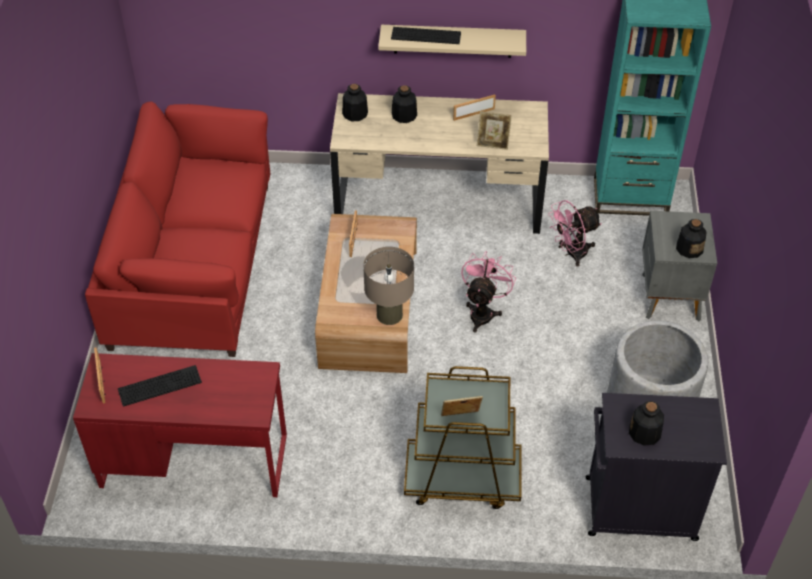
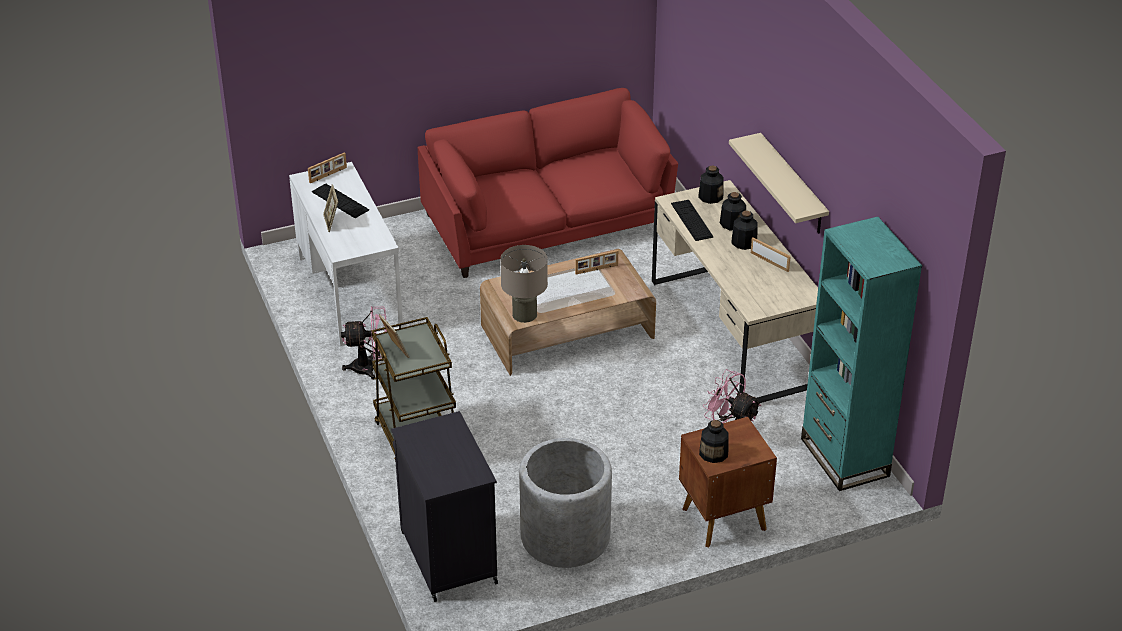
camera: 65 degrees right, 10 degrees down
red desk [73,353,287,497] -> white desk [289,162,403,346]
keyboard [391,27,461,44] -> keyboard moved to [671,200,714,241]
pink fan [461,251,516,333] -> pink fan moved to [341,306,387,380]
picture frame [477,111,512,150] -> picture frame moved to [323,184,338,232]
bottle [629,401,664,446] -> bottle moved to [732,211,758,250]
grey nightstand [642,211,717,321] -> brown nightstand [679,417,777,548]

